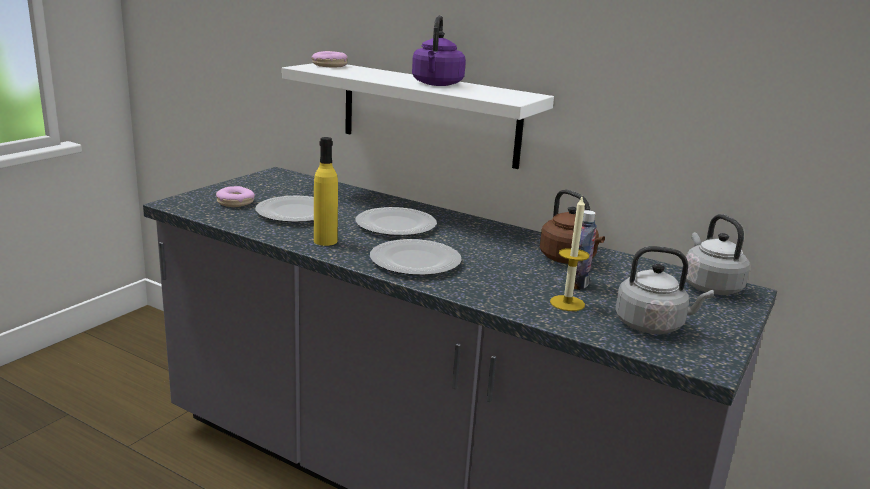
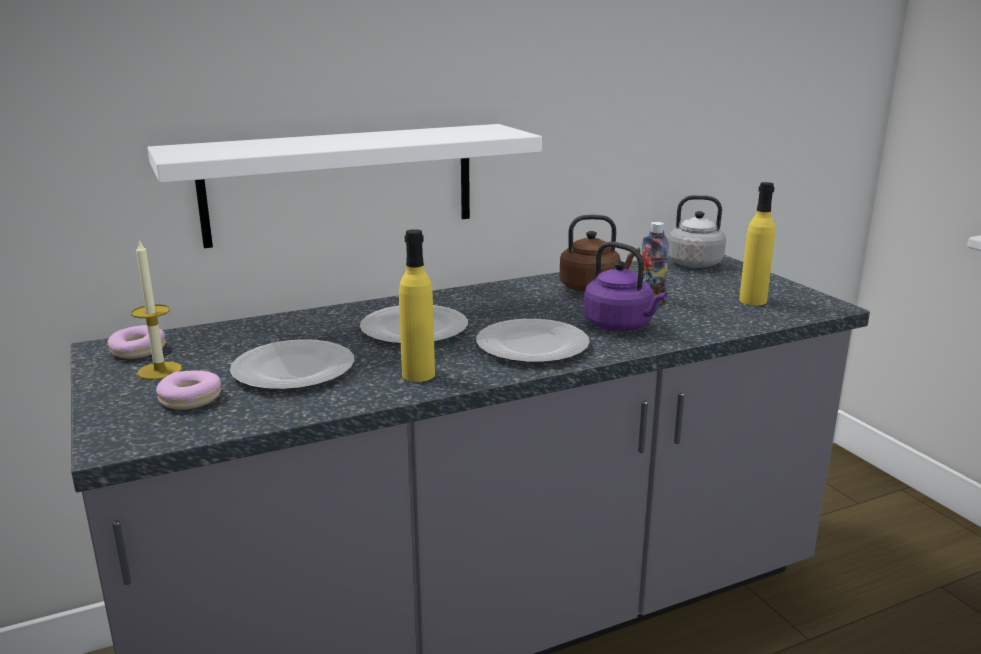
camera: 55 degrees left, 0 degrees up
donut [311,51,348,67] -> donut moved to [107,325,166,359]
purple kettle [412,15,466,86] -> purple kettle moved to [584,242,667,331]
candle [550,197,589,311] -> candle moved to [131,239,182,380]
grey kettle [615,246,714,334] -> yellow bottle [739,182,775,305]

